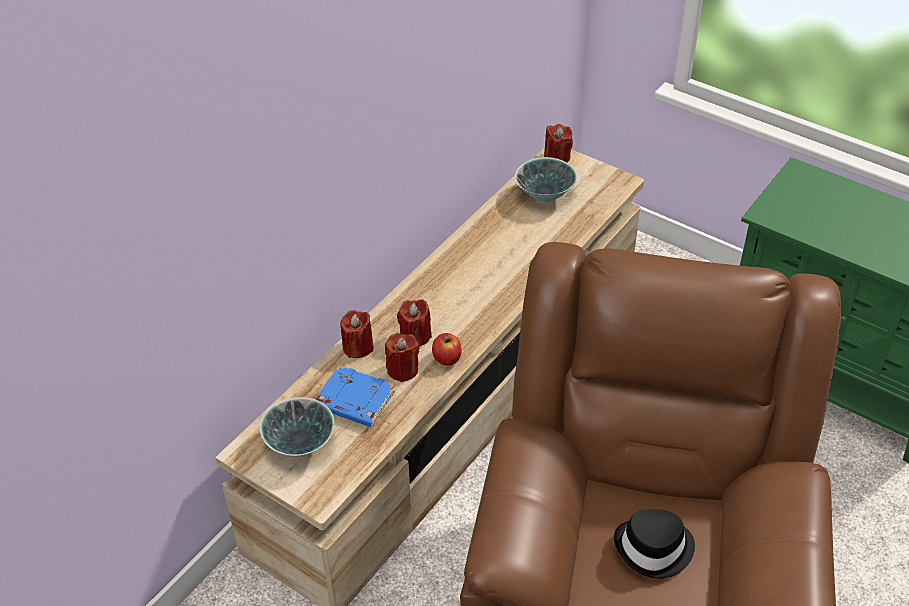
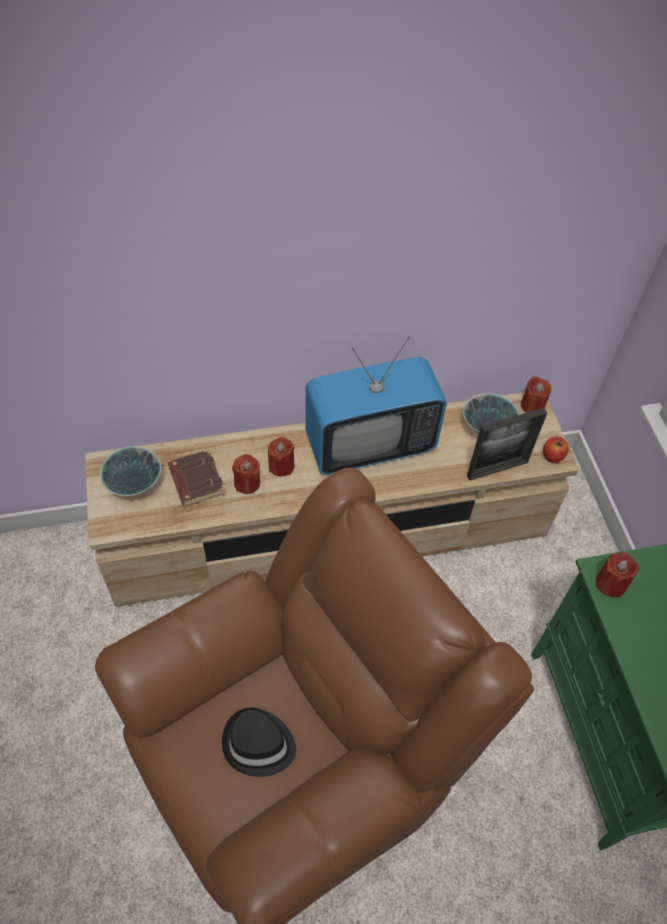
camera: 40 degrees right, 10 degrees up
blue book [315,366,395,427] -> brown book [168,449,225,506]
red candle [340,310,374,358] -> red candle moved to [596,552,639,597]
apple [432,333,462,365] -> apple moved to [543,437,568,463]
none -> television [305,336,447,475]
none -> picture frame [467,408,547,481]

